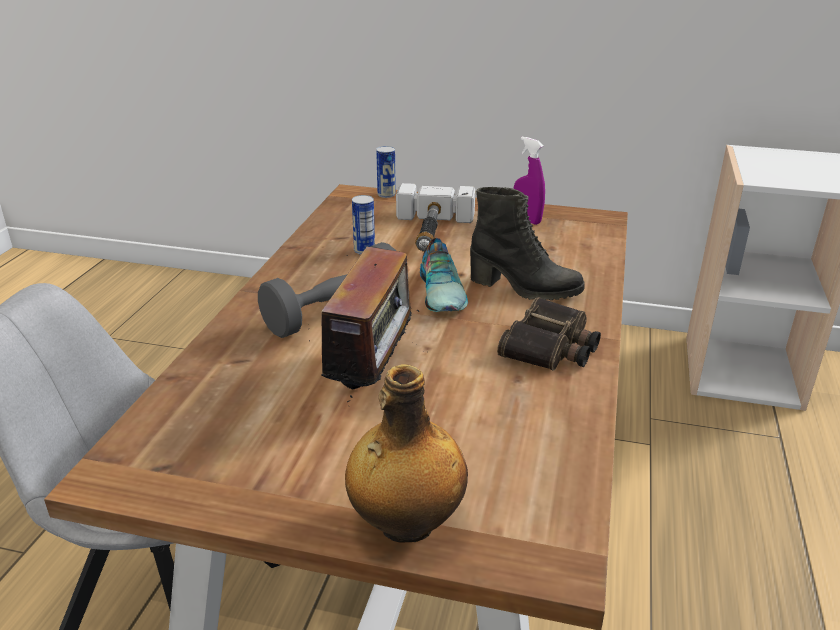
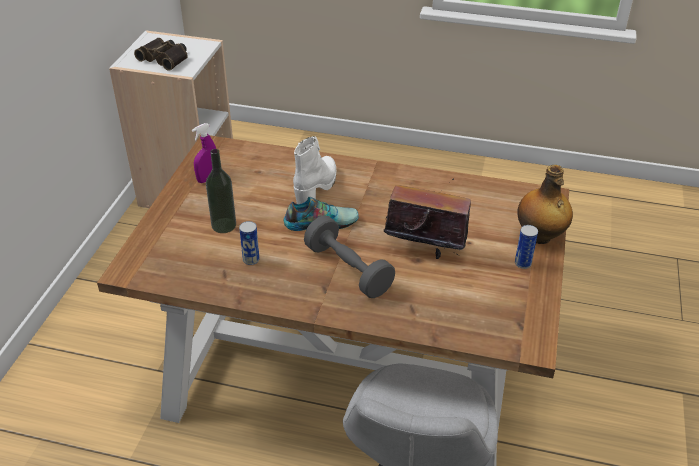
camera: 90 degrees left, 10 degrees up
can [376,146,396,198] -> can moved to [515,225,538,269]
hammer [396,183,476,252] -> bottle [206,149,236,233]
black boot [470,187,585,300] -> white boot [293,136,336,204]
binoculars [497,297,601,371] -> binoculars moved to [134,38,188,71]

